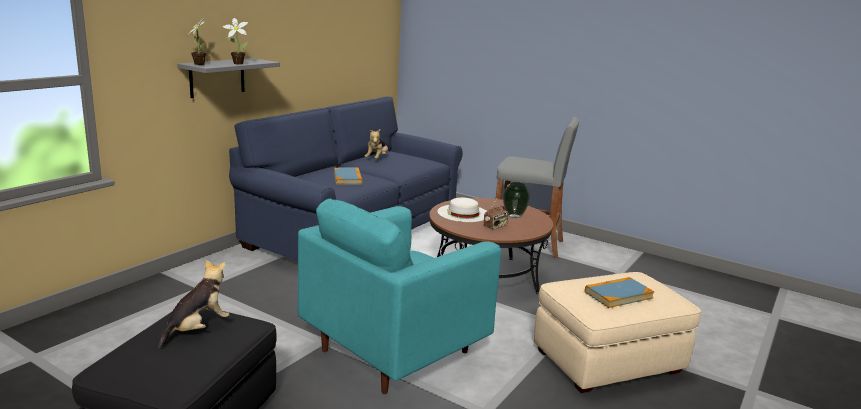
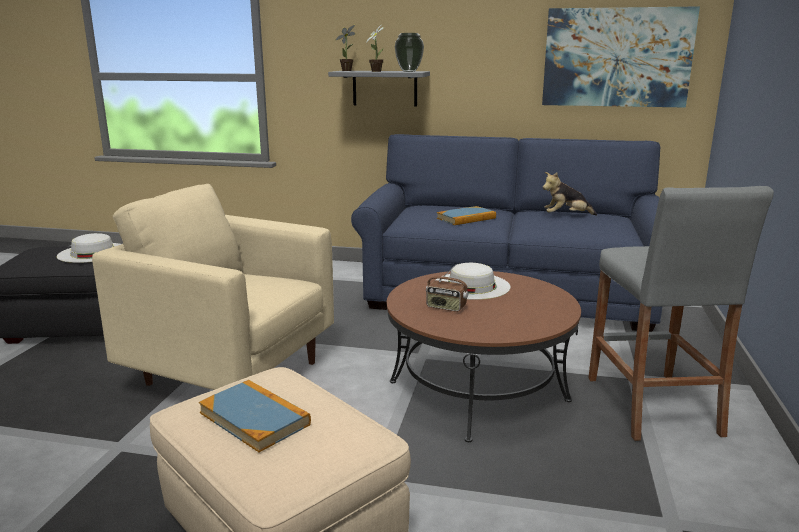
camera: 70 degrees right, 0 degrees up
plush toy [158,259,229,349] -> white hat [57,233,121,263]
turquoise armchair [298,199,501,394] -> beige armchair [92,184,334,390]
vase [503,182,530,218] -> vase moved to [395,33,424,72]
none -> picture [542,6,700,108]

